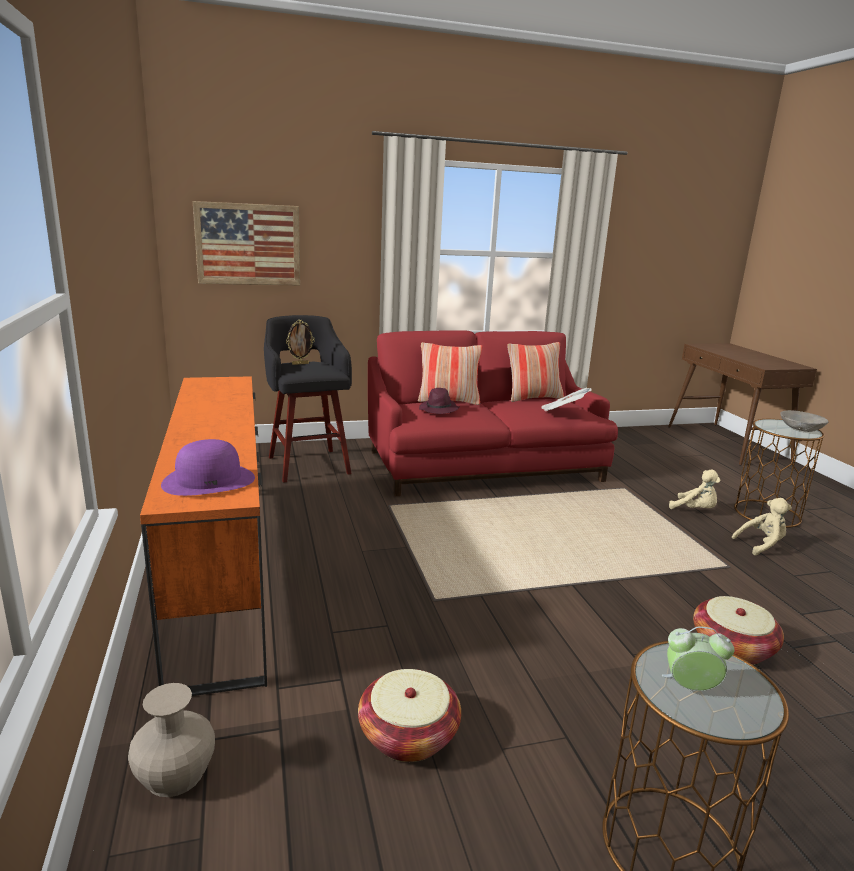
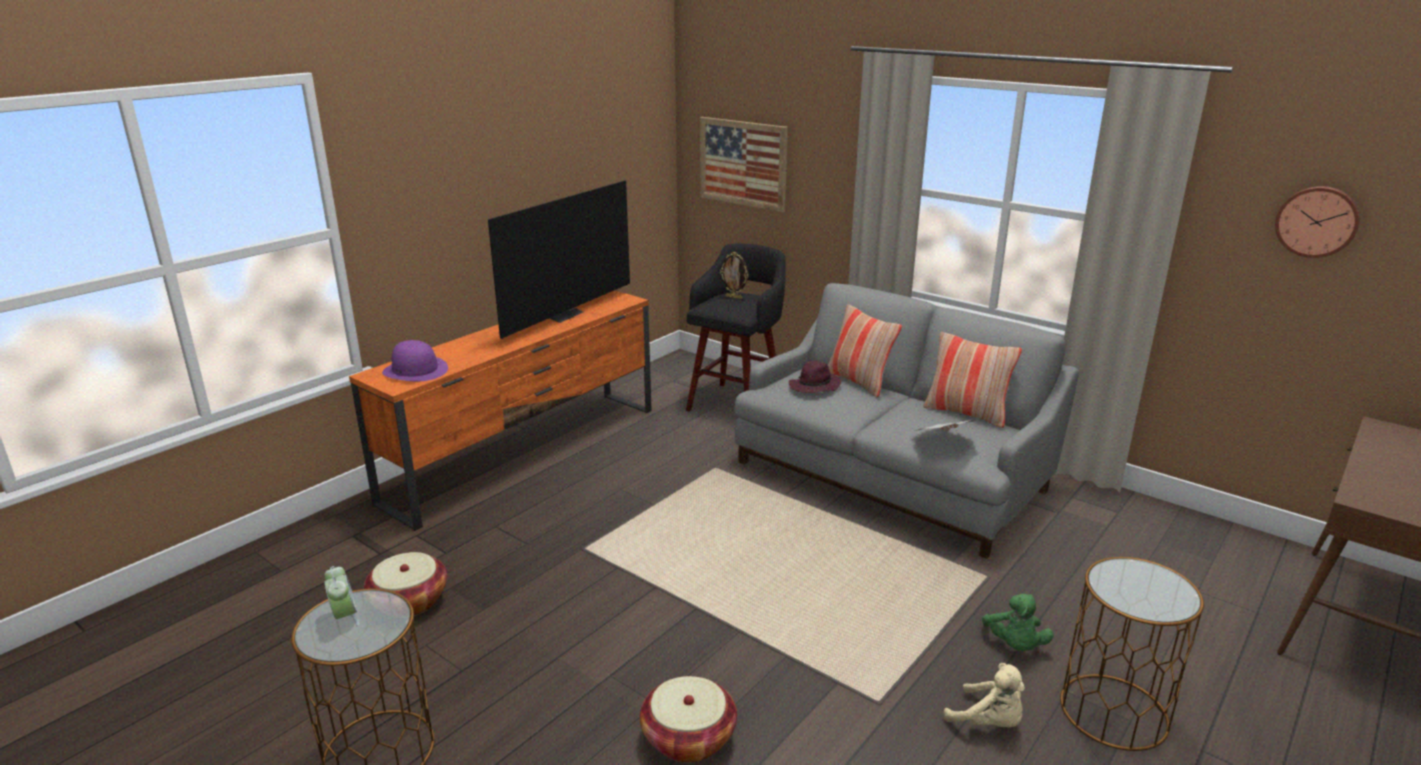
camera: 55 degrees right, 5 degrees up
beige vase [128,683,215,797] -> none
red sofa [368,330,618,496] -> grey sofa [735,283,1079,559]
beige plush toy [669,470,721,509] -> green plush toy [982,594,1053,651]
grey bowl [780,410,829,432] -> none
none -> television [488,180,630,339]
none -> wall clock [1275,186,1360,258]

